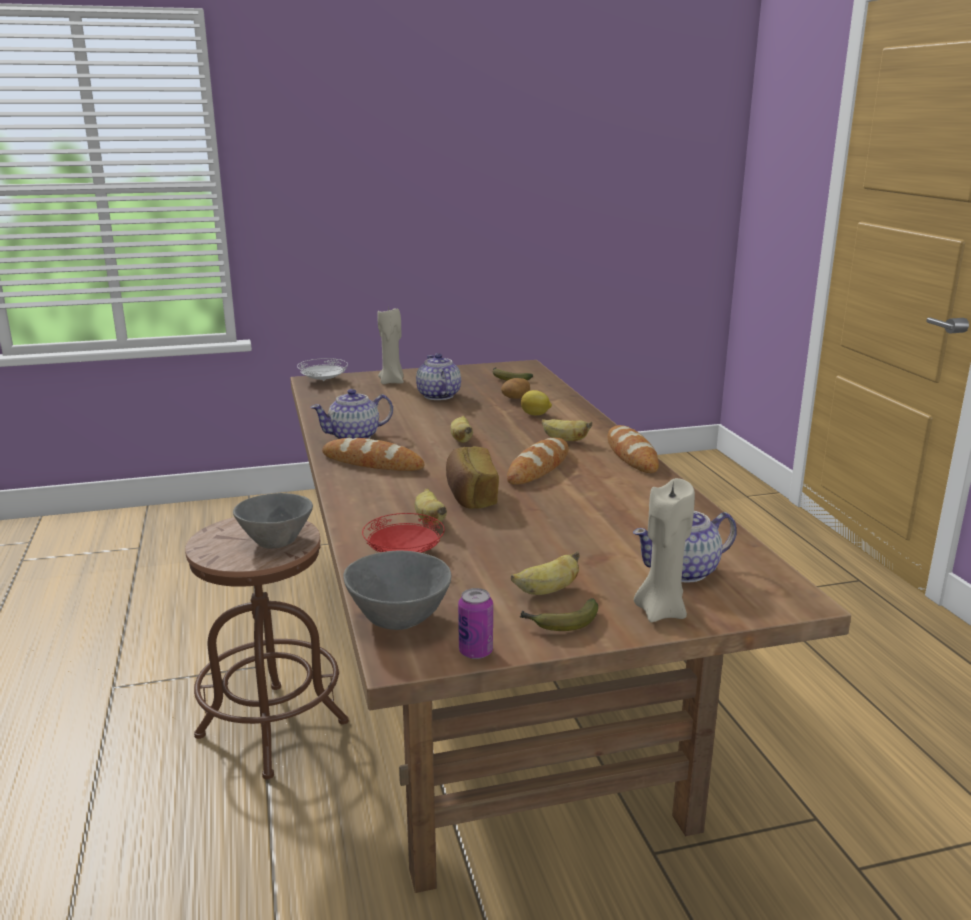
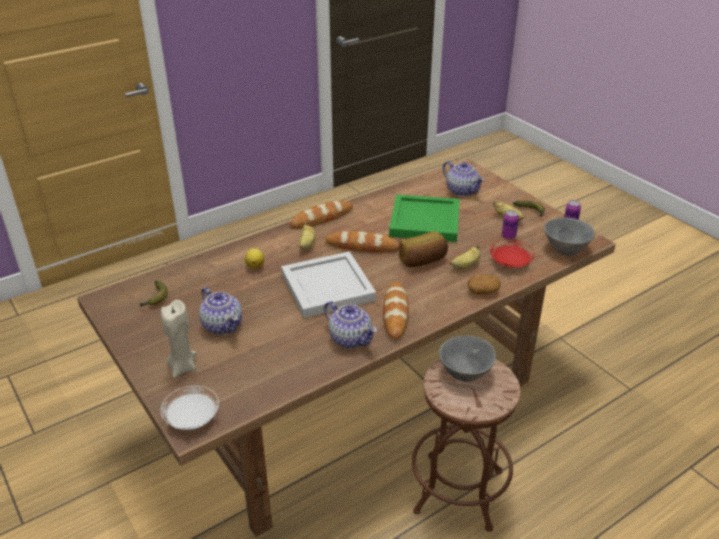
camera: 110 degrees left, 15 degrees up
teapot [416,353,461,400] -> teapot turned 90 degrees counterclockwise [199,287,242,335]
banana [450,416,473,443] -> white tray [281,251,376,318]
potato [501,378,530,399] -> potato moved to [467,274,501,295]
beige candle [634,478,695,622] -> none
none -> green tray [389,194,460,242]
none -> can [502,210,519,239]

